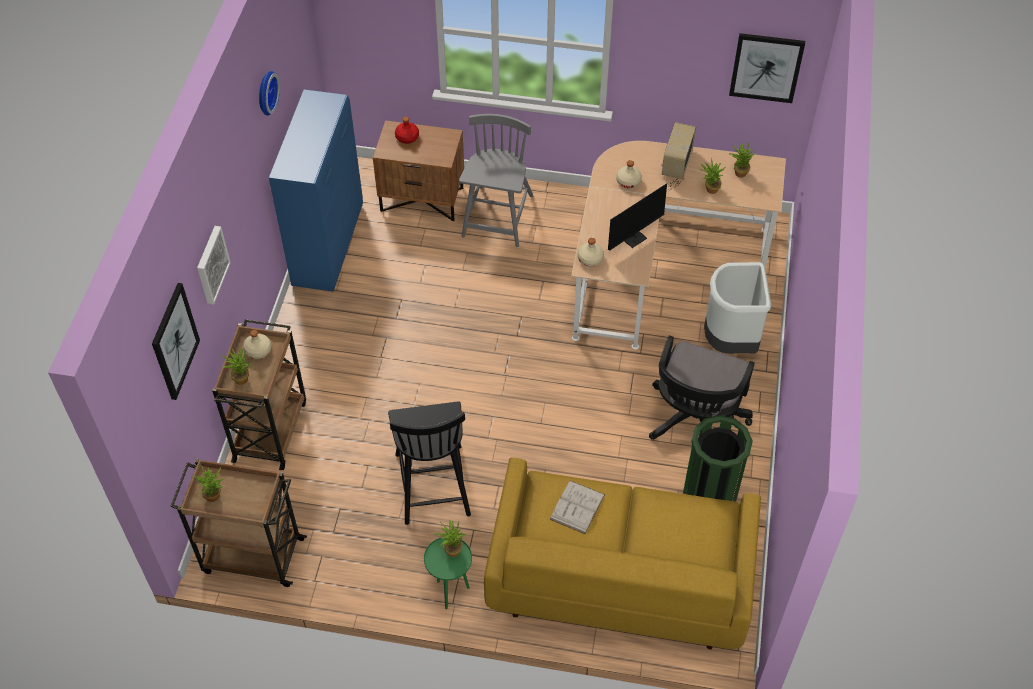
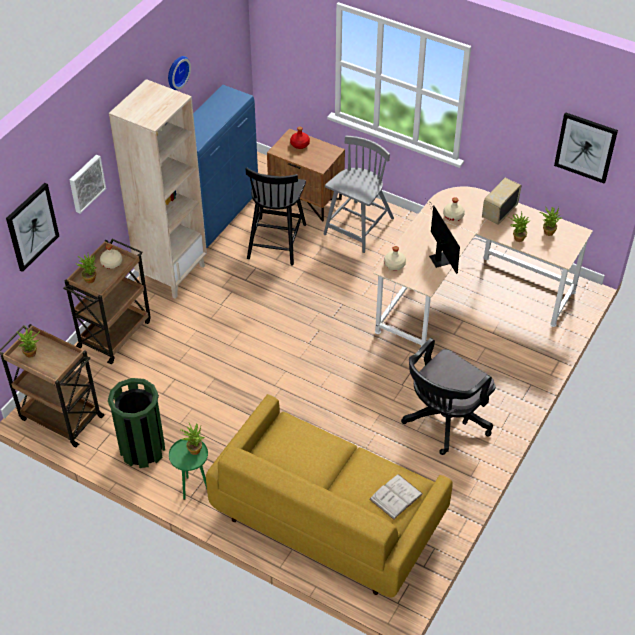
camera: 20 degrees right, 5 degrees down
black chair [388,401,471,525] -> black chair moved to [246,168,306,265]
white book [549,481,605,534] -> white book moved to [369,474,423,520]
monitor [608,181,681,251] -> monitor turned 90 degrees counterclockwise [429,199,460,274]
green trash can [683,415,753,502] -> green trash can moved to [108,378,165,468]
white trash can [704,262,771,354] -> none
none -> beige bookcase [109,79,207,299]

